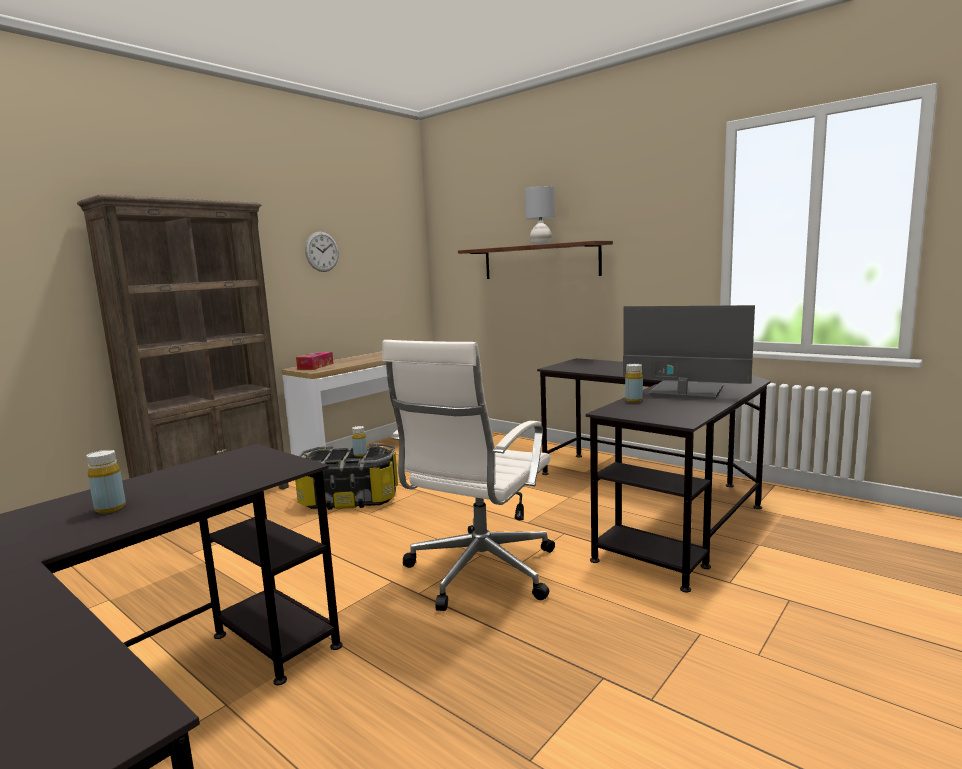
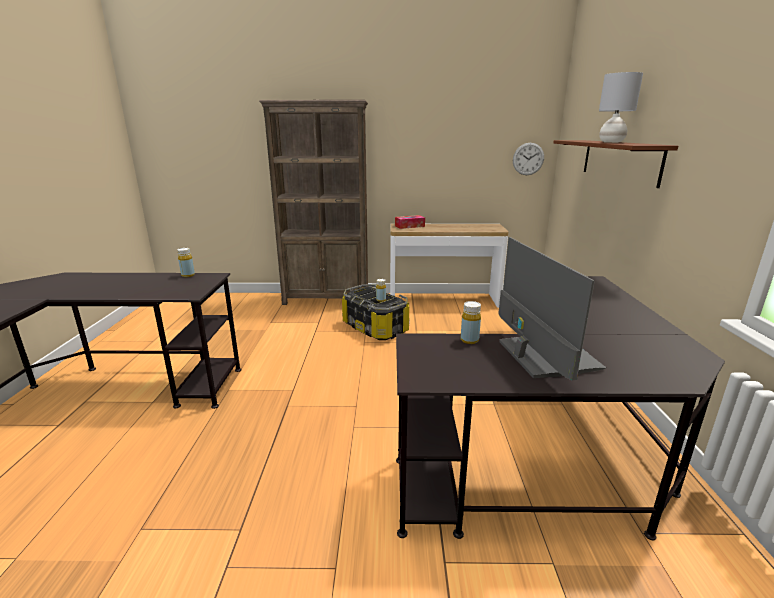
camera: 50 degrees right, 10 degrees up
yellow bottle [86,450,126,514] -> yellow bottle moved to [177,248,195,277]
wall clock [305,232,339,272] -> wall clock moved to [513,143,544,175]
white office chair [382,340,555,611] -> none

